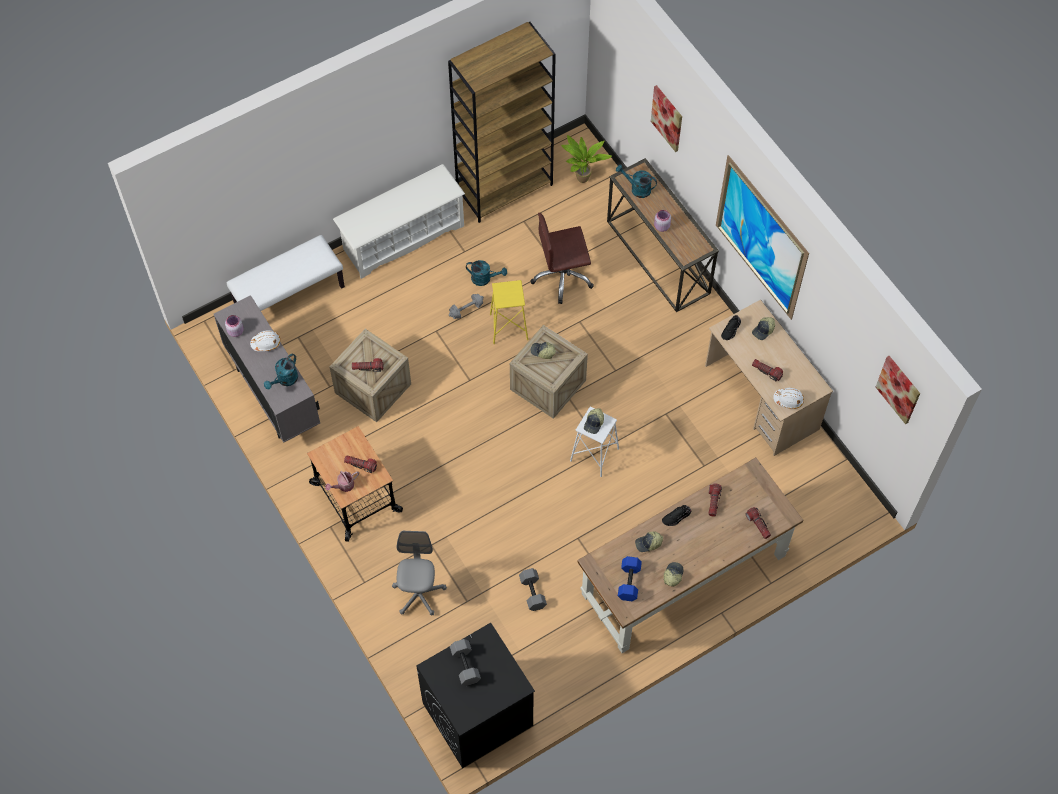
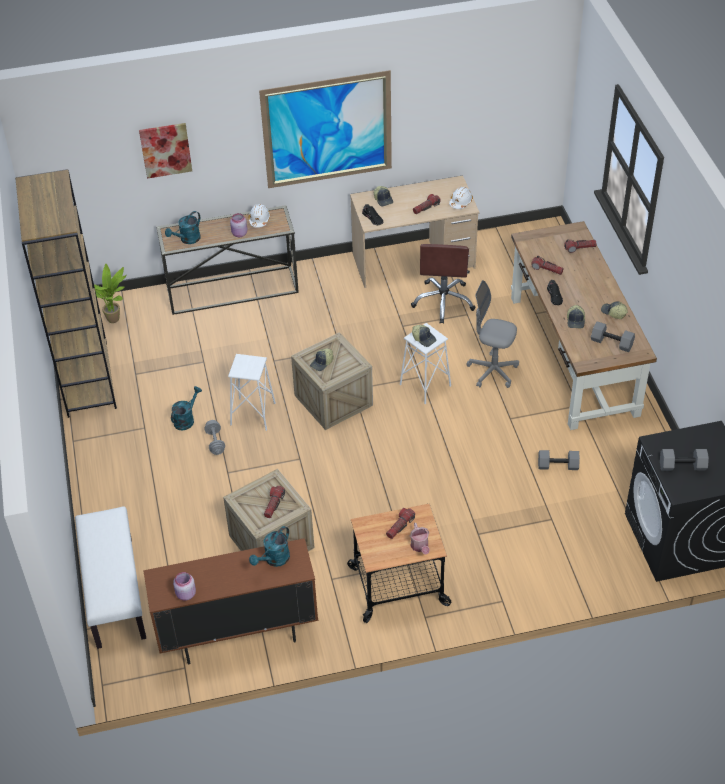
camera: 70 degrees left, 15 degrees down
grey cabinet [214,295,320,443] -> brown cabinet [143,538,318,664]
white hard hat [250,330,280,351] -> white hard hat moved to [249,204,270,228]
turquoise watering can [264,354,298,389] -> turquoise watering can turned 75 degrees clockwise [249,526,290,567]
white shoe rack [333,164,465,279] -> none
grey office chair [392,531,447,615] -> grey office chair moved to [466,280,519,388]
yellow stool [490,280,528,344] -> white stool [228,354,276,431]
brown office chair [530,213,594,304] -> brown office chair moved to [411,244,476,324]
blue dumbbell [618,556,642,601] -> grey dumbbell [591,321,635,352]
picture [876,356,920,424] -> none

